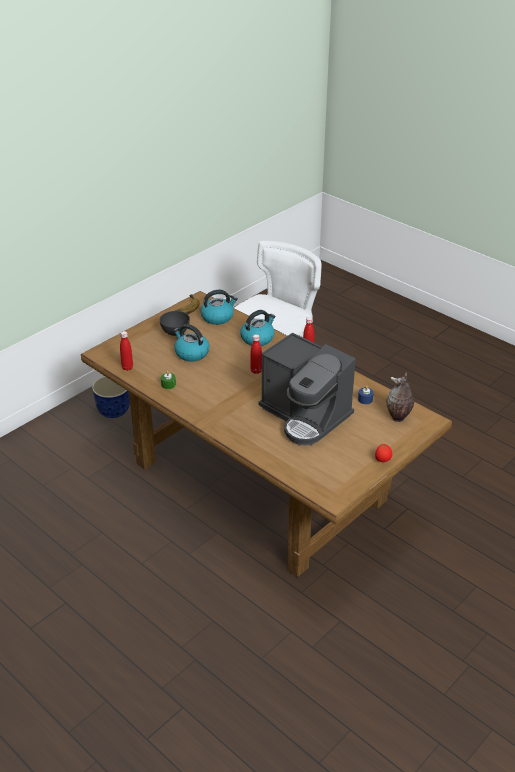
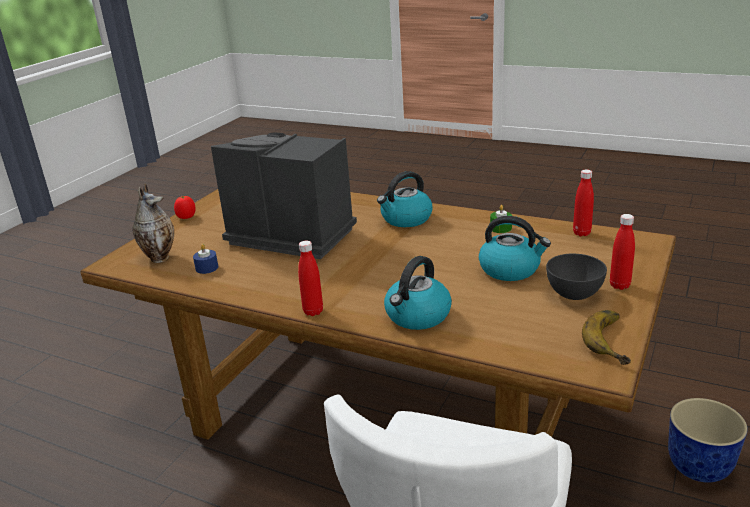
camera: 165 degrees right, 10 degrees down
kettle [200,290,238,325] -> kettle moved to [377,171,433,227]
red bottle [251,334,262,374] -> red bottle moved to [610,214,635,290]

